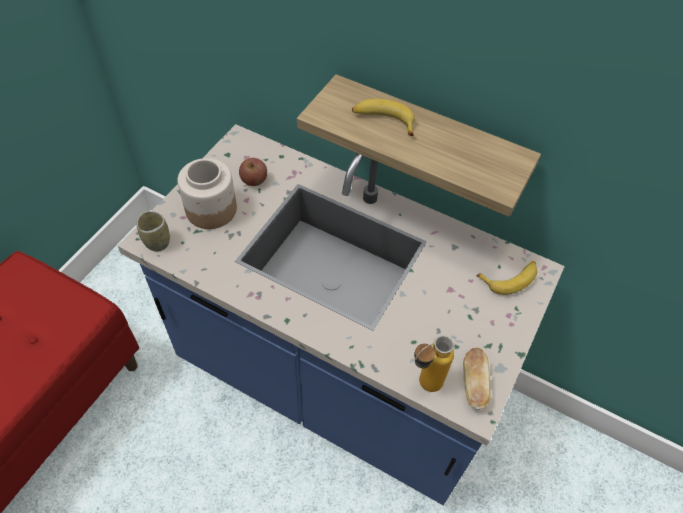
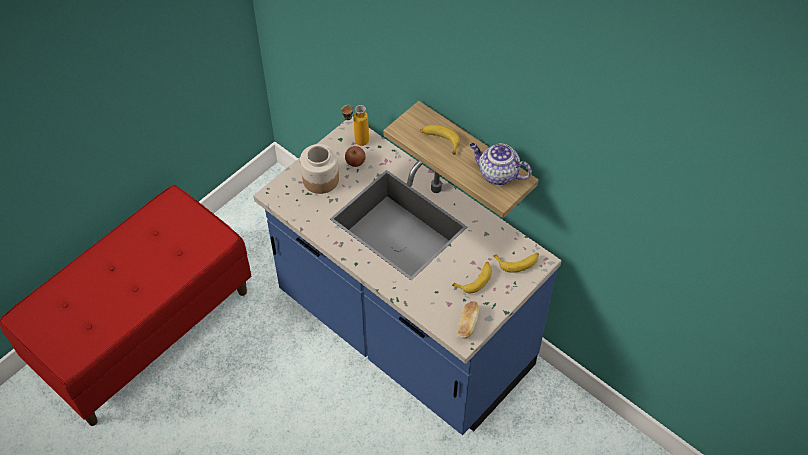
camera: 15 degrees right, 0 degrees up
cup [136,211,170,251] -> none
bottle [414,335,454,392] -> bottle moved to [341,105,369,146]
none -> banana [452,262,492,293]
none -> teapot [470,143,532,185]

